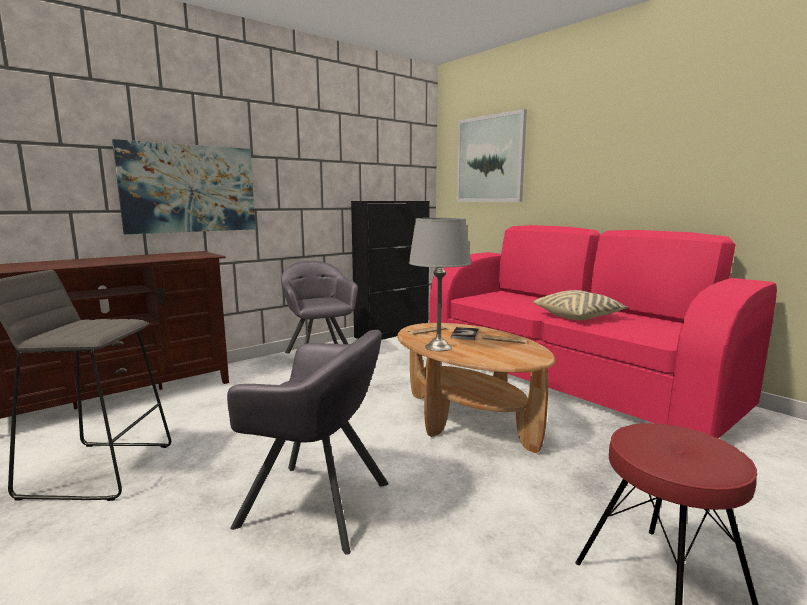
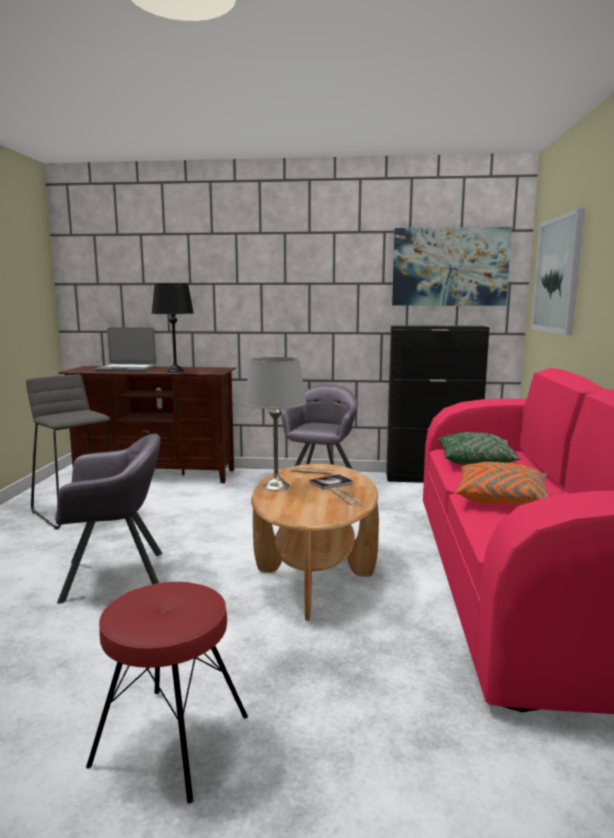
camera: 45 degrees right, 0 degrees up
picture [112,139,256,234] -> picture moved to [392,227,512,306]
grey armchair [227,330,389,555] -> grey armchair turned 75 degrees counterclockwise [55,434,162,604]
beige pillow [533,290,629,320] -> orange pillow [456,462,550,504]
none -> laptop [93,328,156,371]
none -> black table lamp [152,283,194,372]
none -> green pillow [438,432,521,465]

